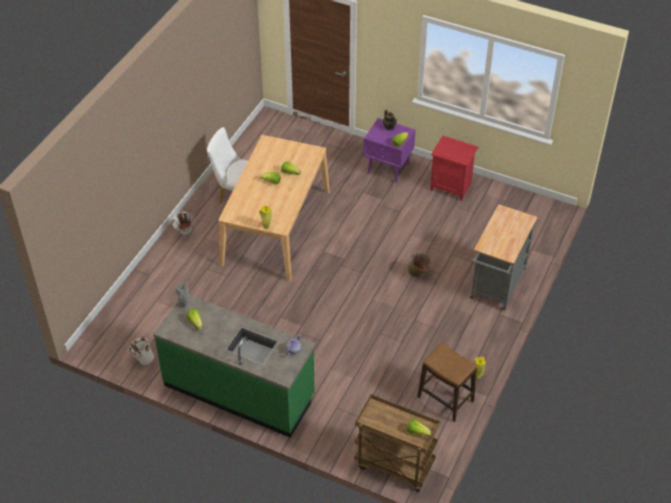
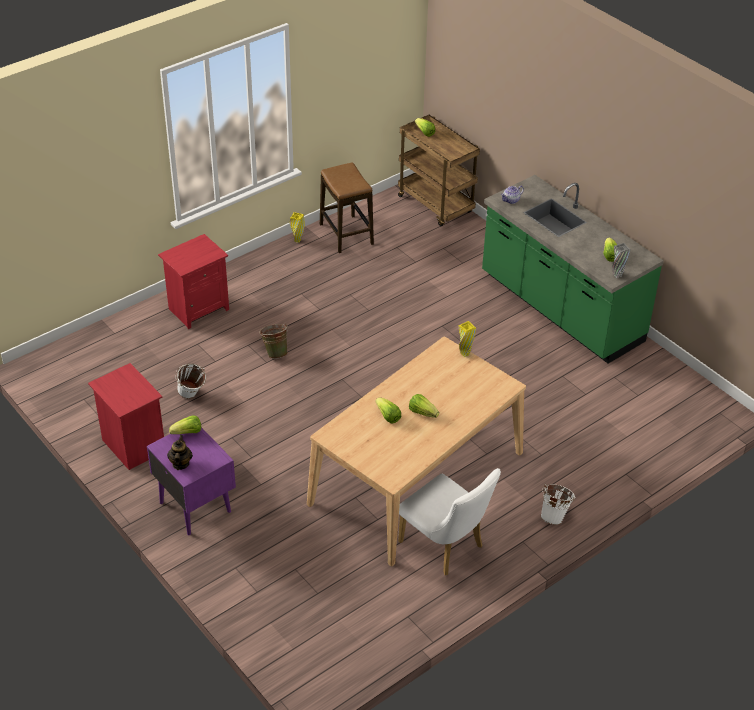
camera: 155 degrees left, 5 degrees down
white bucket [128,336,155,366] -> white bucket moved to [175,364,206,399]
grey cart [469,204,537,311] -> red nightstand [158,234,229,329]

